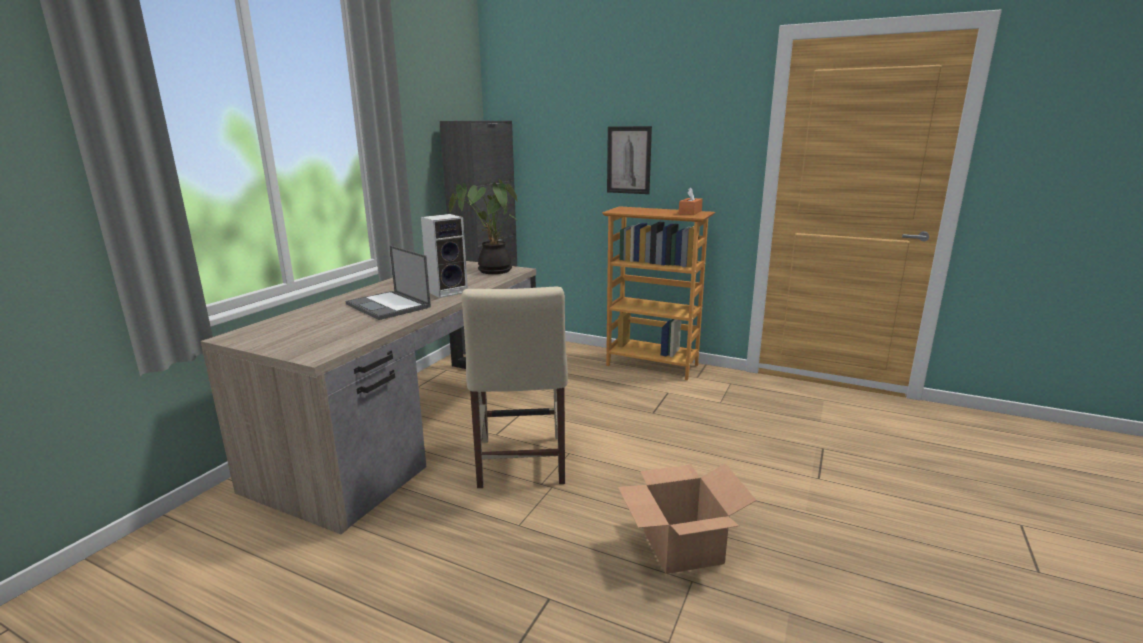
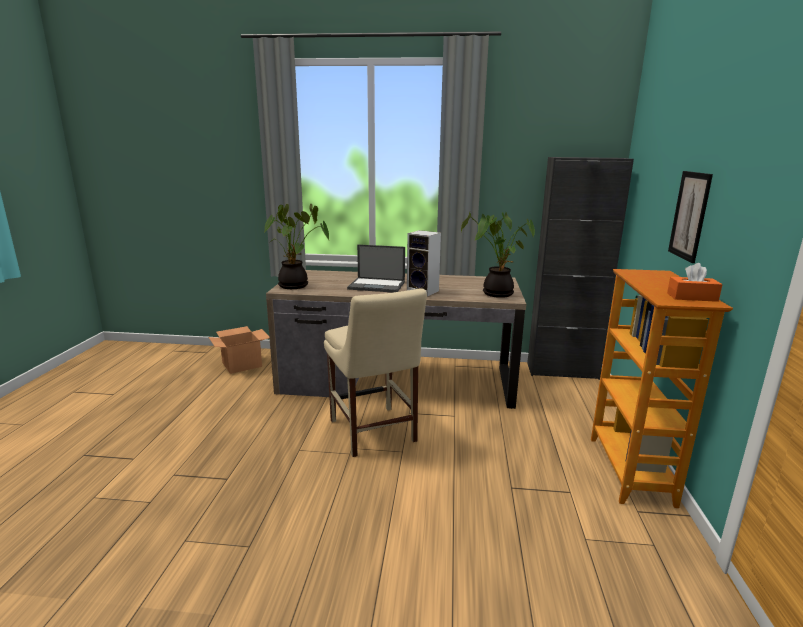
camera: 70 degrees right, 0 degrees up
laptop [345,245,431,320] -> laptop turned 105 degrees counterclockwise [347,244,405,292]
beige chair [461,287,568,488] -> beige chair turned 90 degrees counterclockwise [324,289,427,457]
cardboard box [618,464,757,574] -> cardboard box moved to [208,326,269,374]
none -> potted plant [265,204,329,289]

